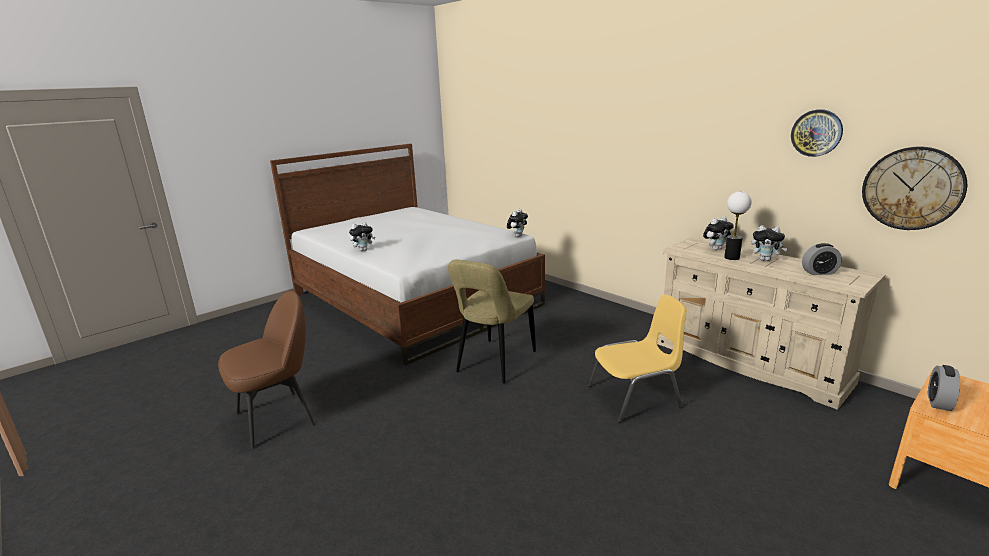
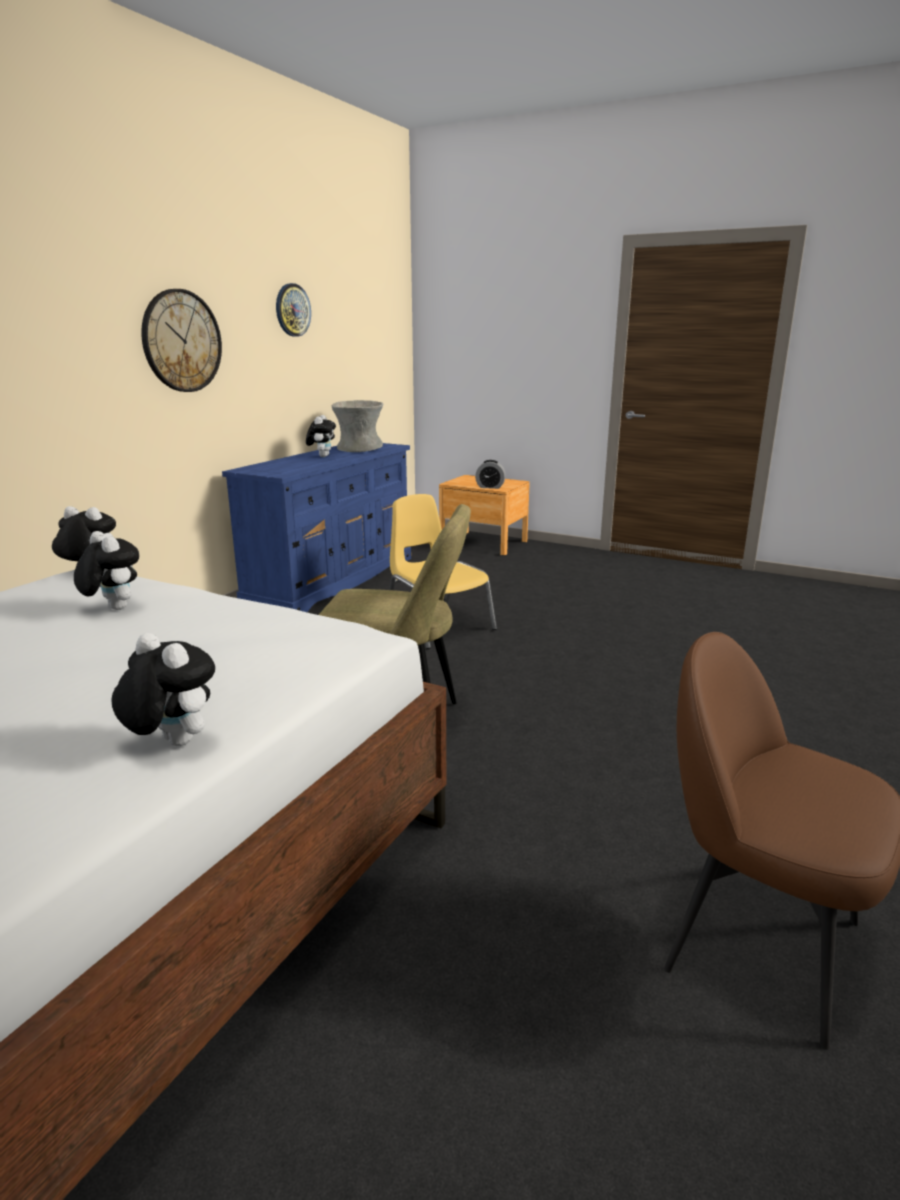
camera: 110 degrees left, 0 degrees up
beige dresser [657,238,885,410] -> blue dresser [222,443,411,612]
plush toy [703,216,734,250] -> plush toy moved to [74,531,139,610]
table lamp [724,191,752,260] -> none
alarm clock [802,243,842,275] -> grey vase [332,400,383,452]
wall clock [862,147,967,230] -> wall clock moved to [141,289,222,392]

